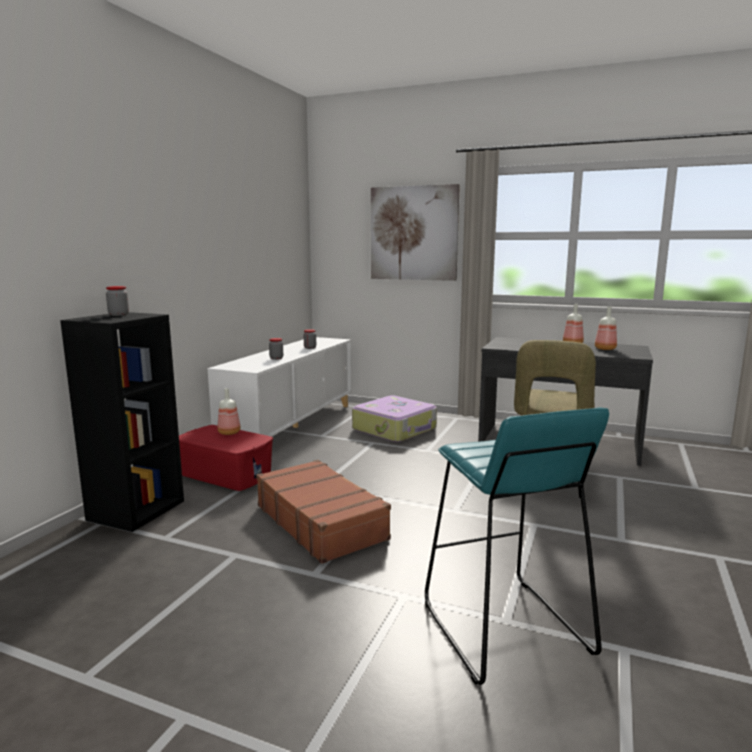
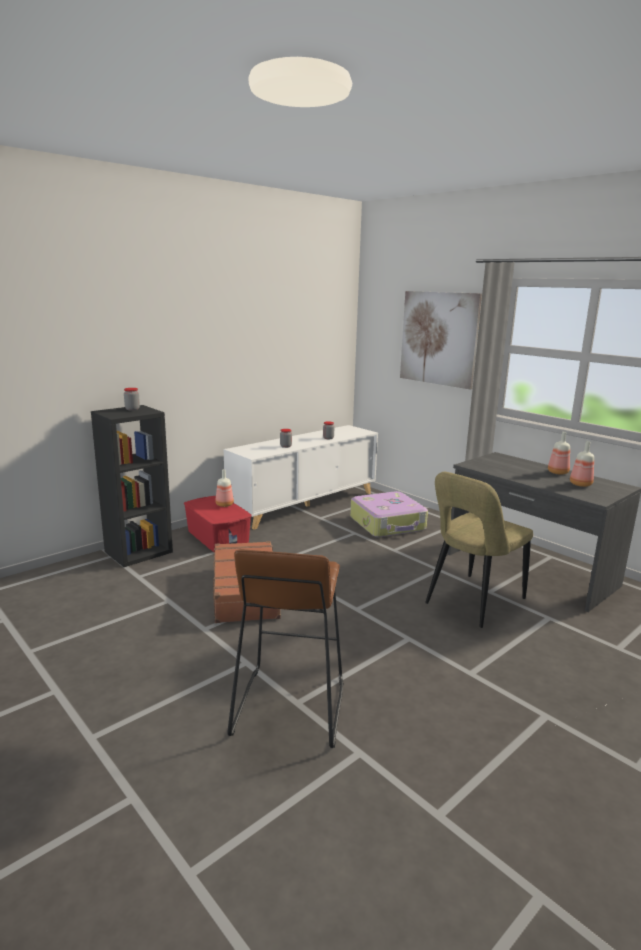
camera: 25 degrees right, 5 degrees up
turquoise stool [425,407,609,685] -> brown stool [228,549,343,748]

